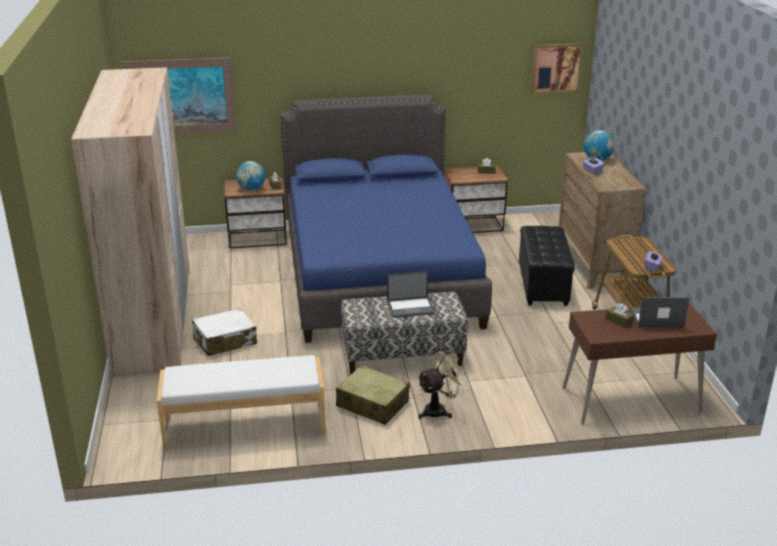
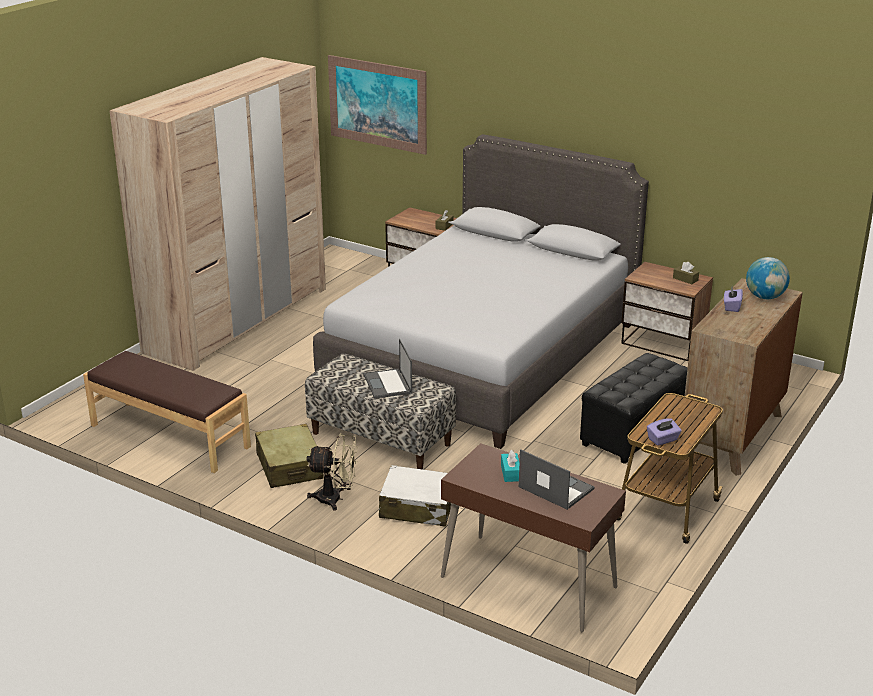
camera: 40 degrees right, 0 degrees up
white bench [157,355,326,450] -> brown bench [83,351,251,473]
white suitcase [192,308,257,356] -> white suitcase moved to [379,465,451,527]
globe [236,161,265,191] -> none
blue bed [280,94,492,343] -> grey bed [313,134,649,449]
laptop [387,271,435,318] -> laptop turned 45 degrees clockwise [364,339,412,399]
picture [531,43,583,94] -> none
brown tissue box [606,303,634,328] -> turquoise tissue box [501,450,519,482]

